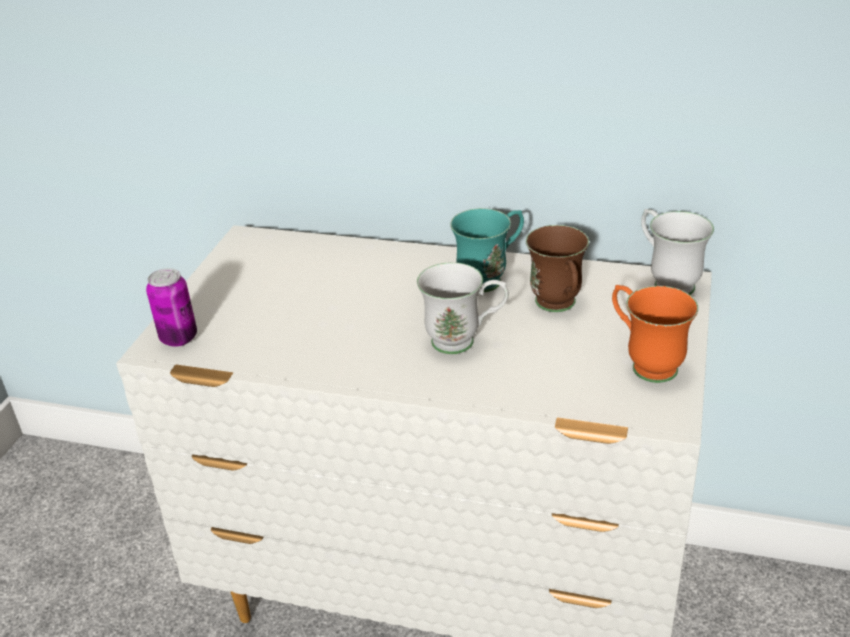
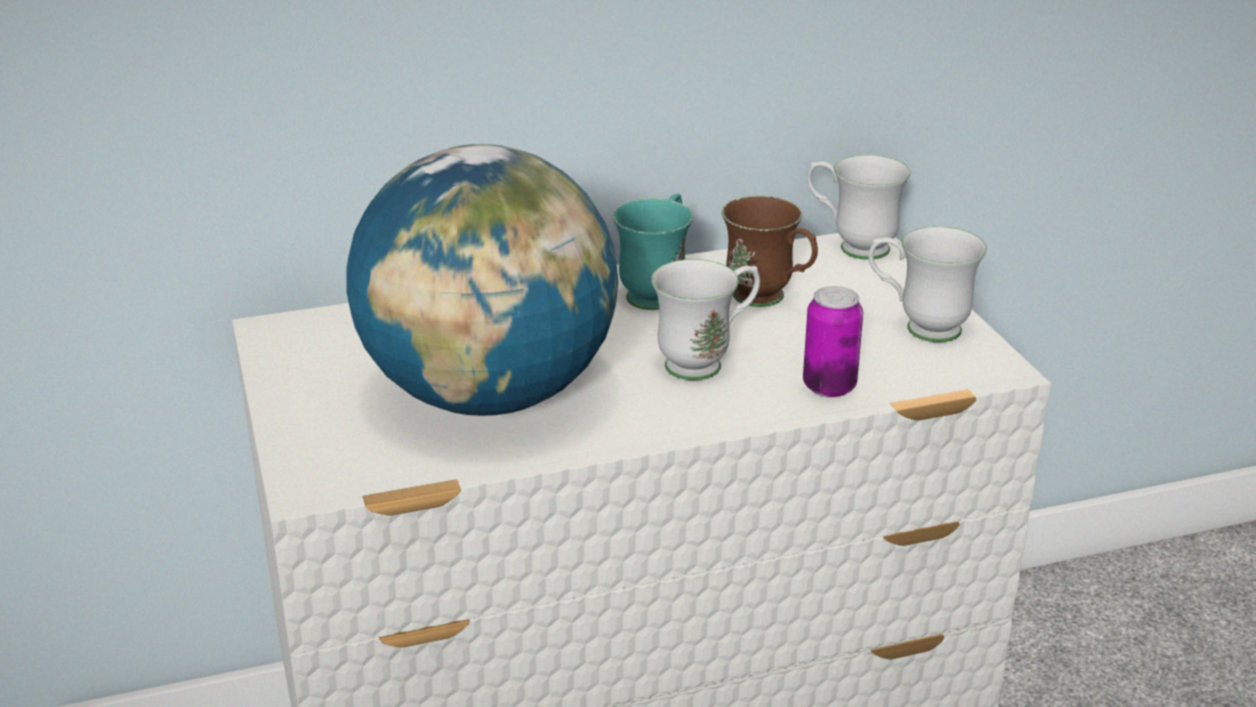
camera: 35 degrees left, 5 degrees down
can [146,268,197,347] -> can moved to [803,286,863,397]
orange mug [612,285,698,383] -> white mug [868,226,987,342]
none -> globe [346,144,618,416]

